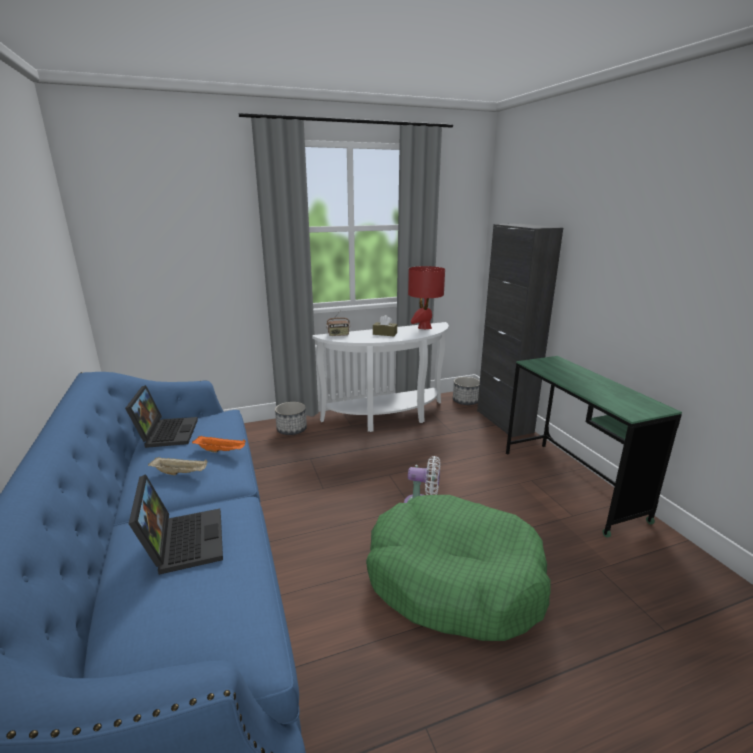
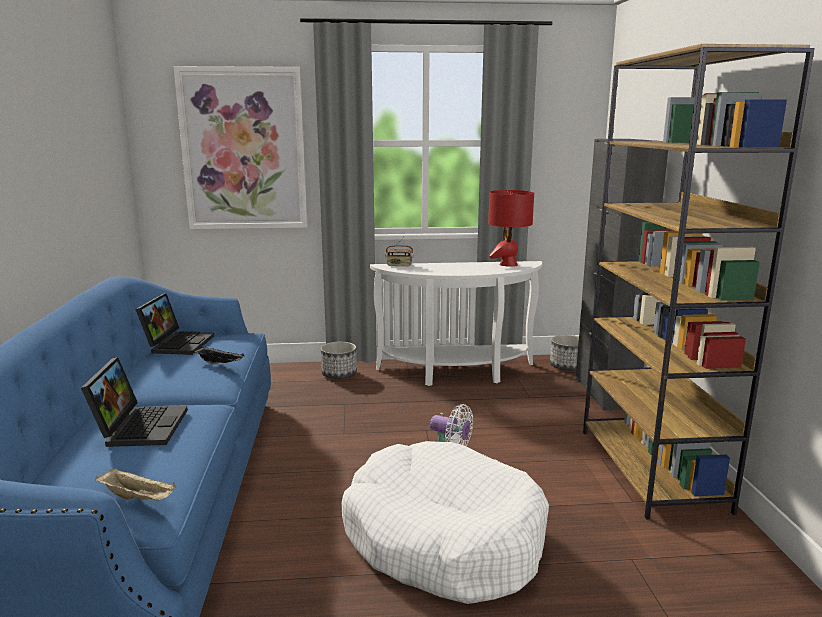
camera: 15 degrees right, 5 degrees down
beige tray [148,457,208,475] -> beige tray moved to [95,468,176,501]
orange tray [192,436,246,453] -> black tray [193,346,244,365]
green dog bed [366,495,551,641] -> white dog bed [341,441,549,604]
brown tissue box [373,315,397,336] -> none
green desk [506,356,682,538] -> brown bookcase [583,44,815,520]
none -> picture [173,66,308,229]

